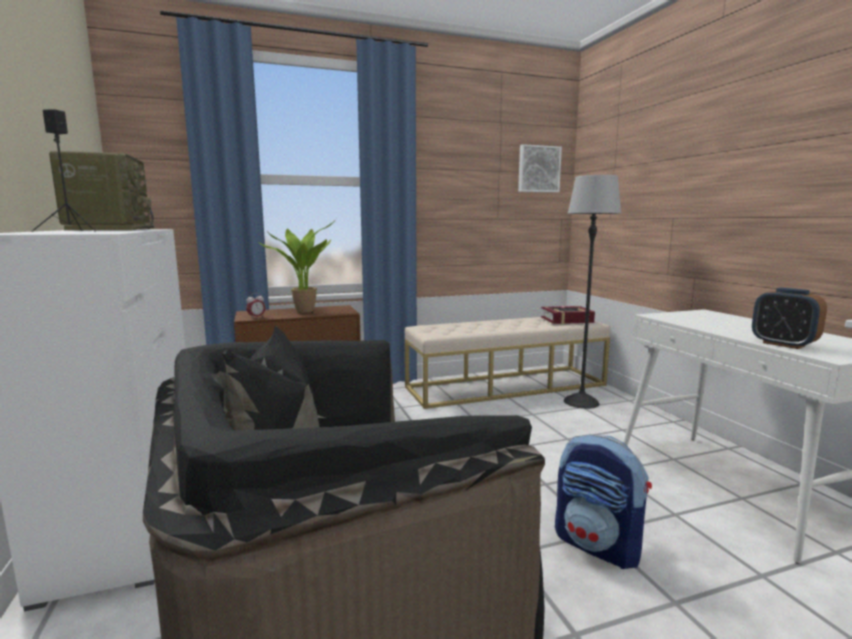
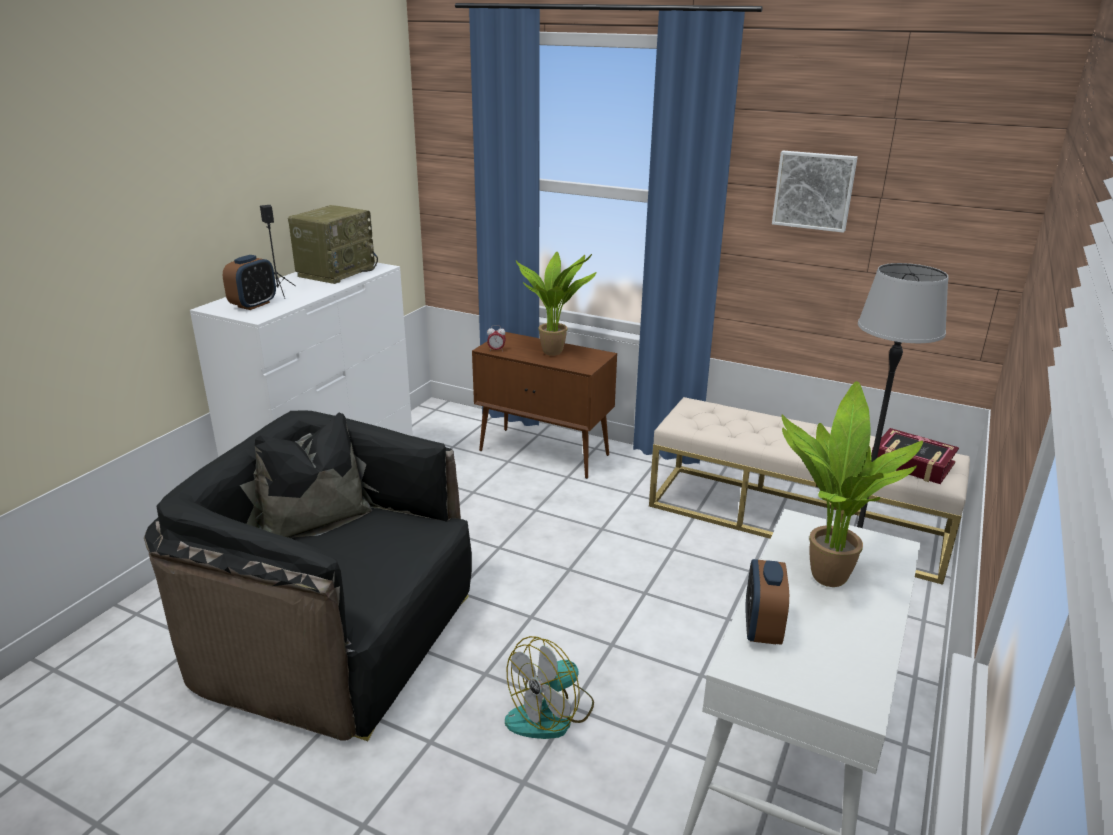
camera: 45 degrees right, 15 degrees up
picture [518,144,562,193] -> picture moved to [772,151,858,233]
backpack [555,434,652,569] -> fan [505,636,594,739]
none -> alarm clock [223,255,276,310]
none -> potted plant [781,381,923,587]

